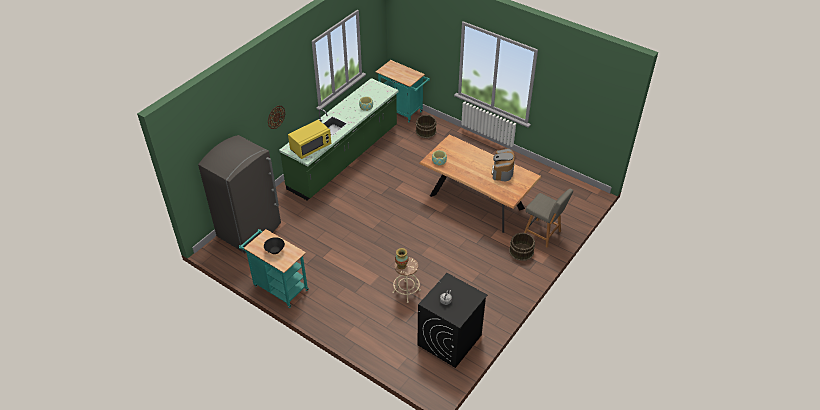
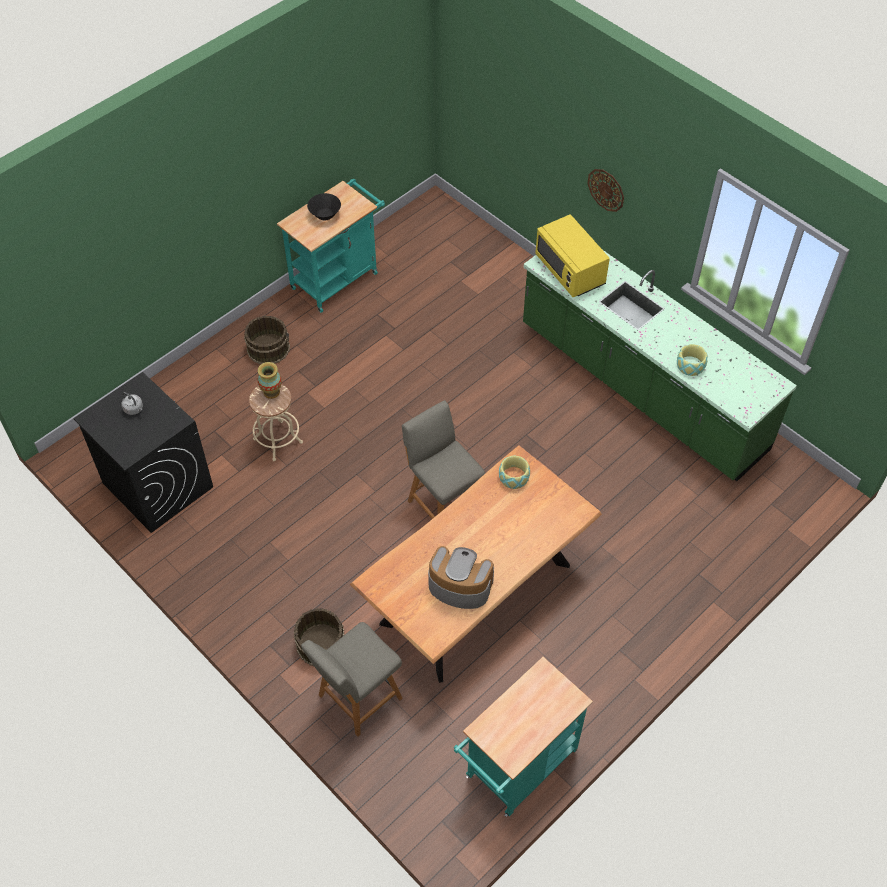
camera: 100 degrees right, 10 degrees up
grey fridge [198,135,281,253] -> none
turquoise cart [376,60,430,123] -> turquoise cart moved to [454,657,593,817]
brown bucket [416,115,437,138] -> brown bucket moved to [244,316,290,364]
none -> grey chair [402,400,485,519]

